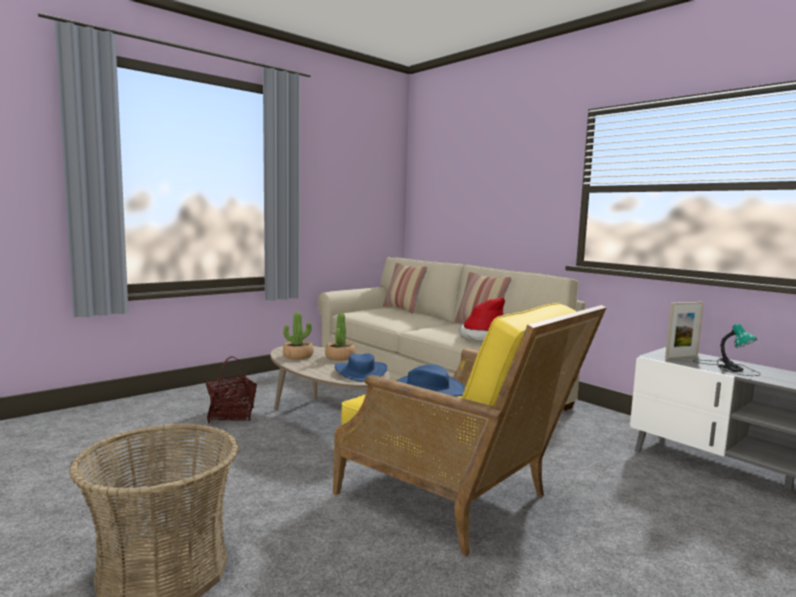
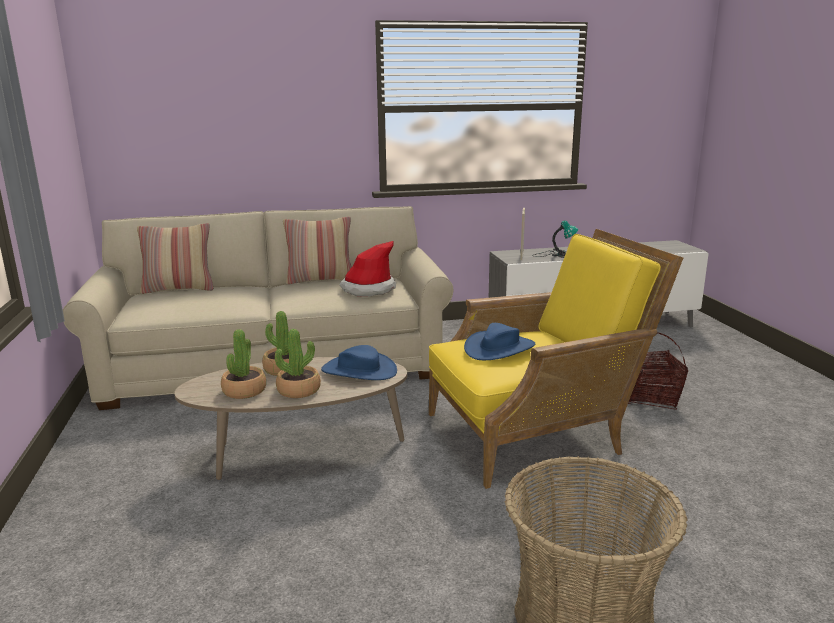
camera: 60 degrees left, 10 degrees up
basket [205,356,257,424] -> basket moved to [628,332,688,410]
none -> potted plant [275,329,321,398]

